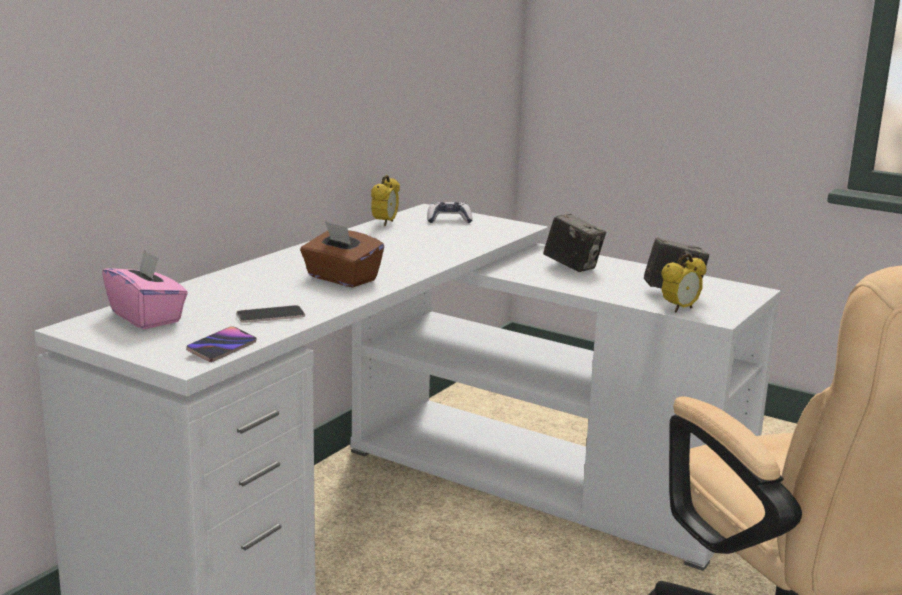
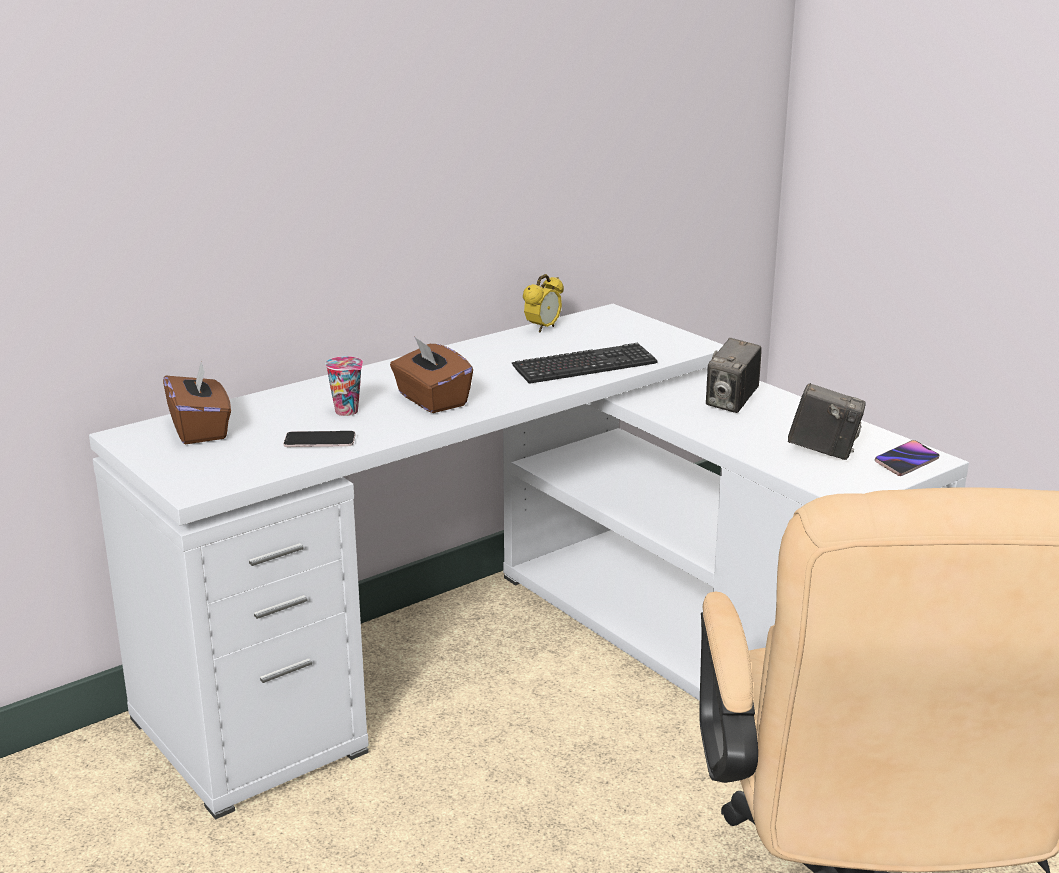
camera: 20 degrees right, 5 degrees up
pink tissue box [102,250,188,329] -> brown tissue box [163,360,231,444]
phone [186,327,257,362] -> phone moved to [875,440,939,476]
game controller [427,202,473,223] -> none
camera [543,214,606,272] -> camera turned 60 degrees clockwise [706,338,762,413]
alarm clock [661,253,706,313] -> none
none -> cup [325,356,363,416]
none -> keyboard [512,343,658,383]

